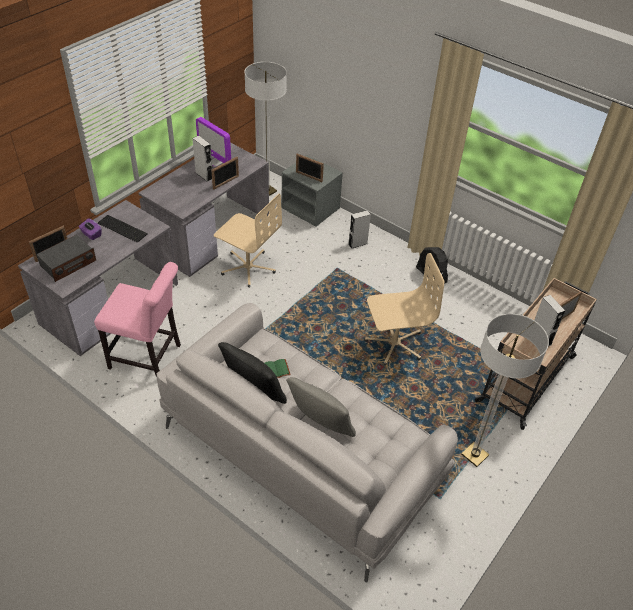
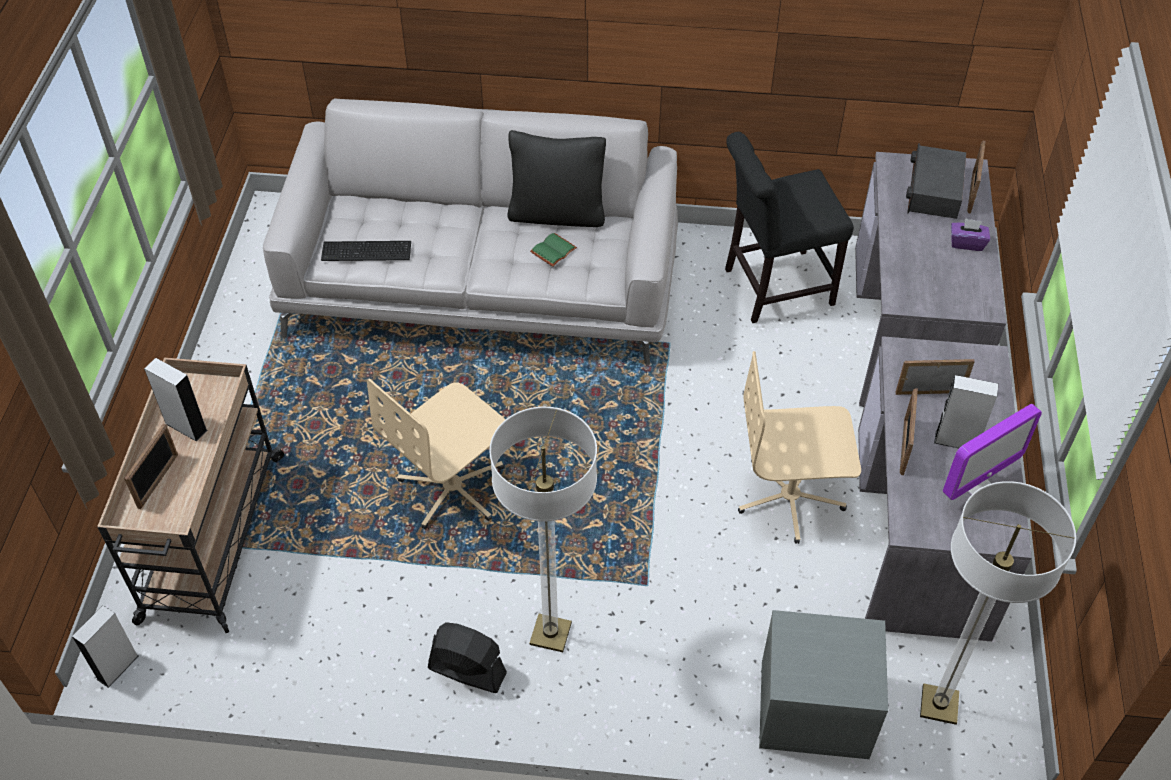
camera: 150 degrees right, 5 degrees up
pink chair [94,262,181,377] -> black chair [725,132,854,323]
keyboard [98,215,147,243] -> keyboard moved to [321,241,411,261]
monitor [196,117,231,167] -> monitor turned 135 degrees clockwise [943,404,1042,500]
grey pillow [286,377,356,437] -> none
picture frame [296,154,324,182] -> picture frame moved to [895,359,975,395]
grey speaker [348,210,371,249] -> grey speaker moved to [72,606,138,688]
floor lamp [461,314,549,467] -> floor lamp moved to [489,407,597,652]

